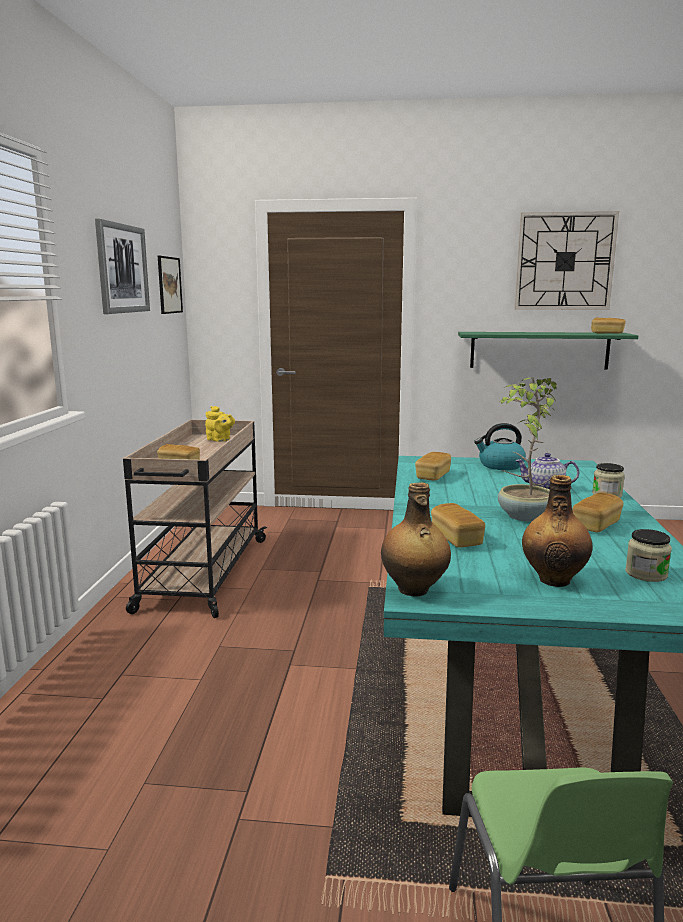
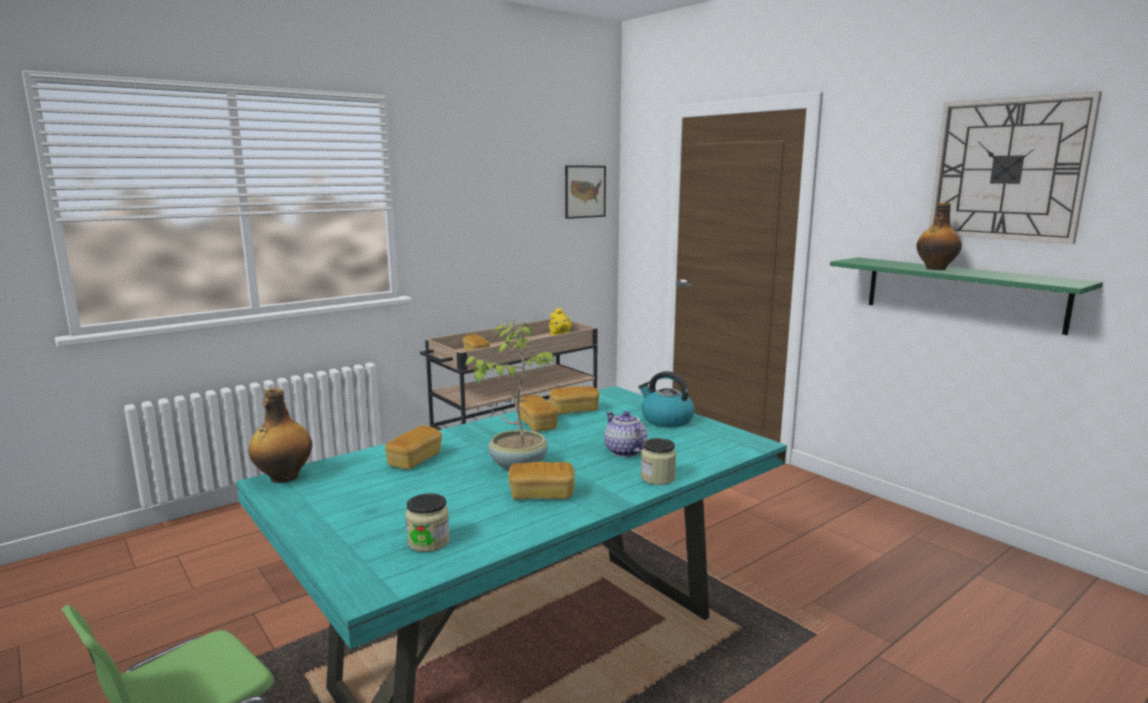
camera: 45 degrees right, 0 degrees up
picture [95,219,150,314] -> none
bottle [522,475,593,587] -> bottle moved to [916,203,962,270]
bread [591,317,626,334] -> bread moved to [519,395,558,432]

